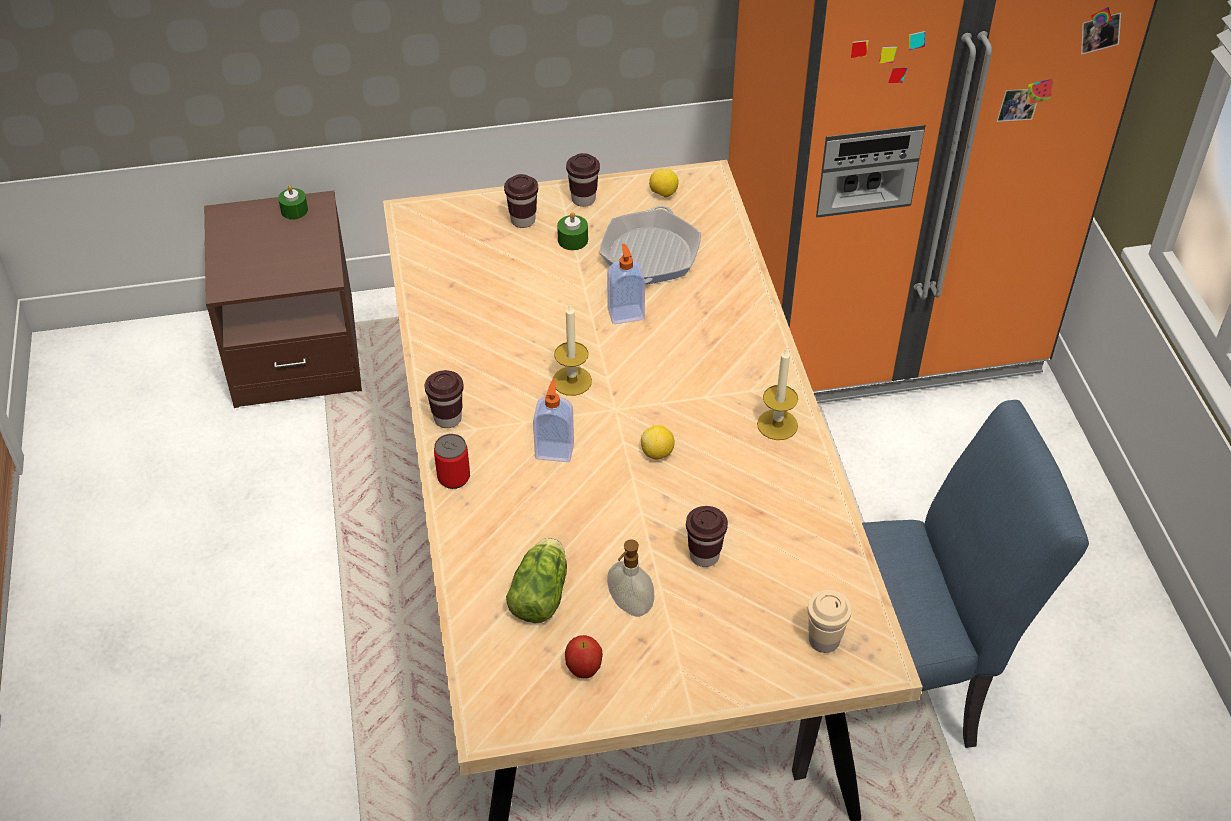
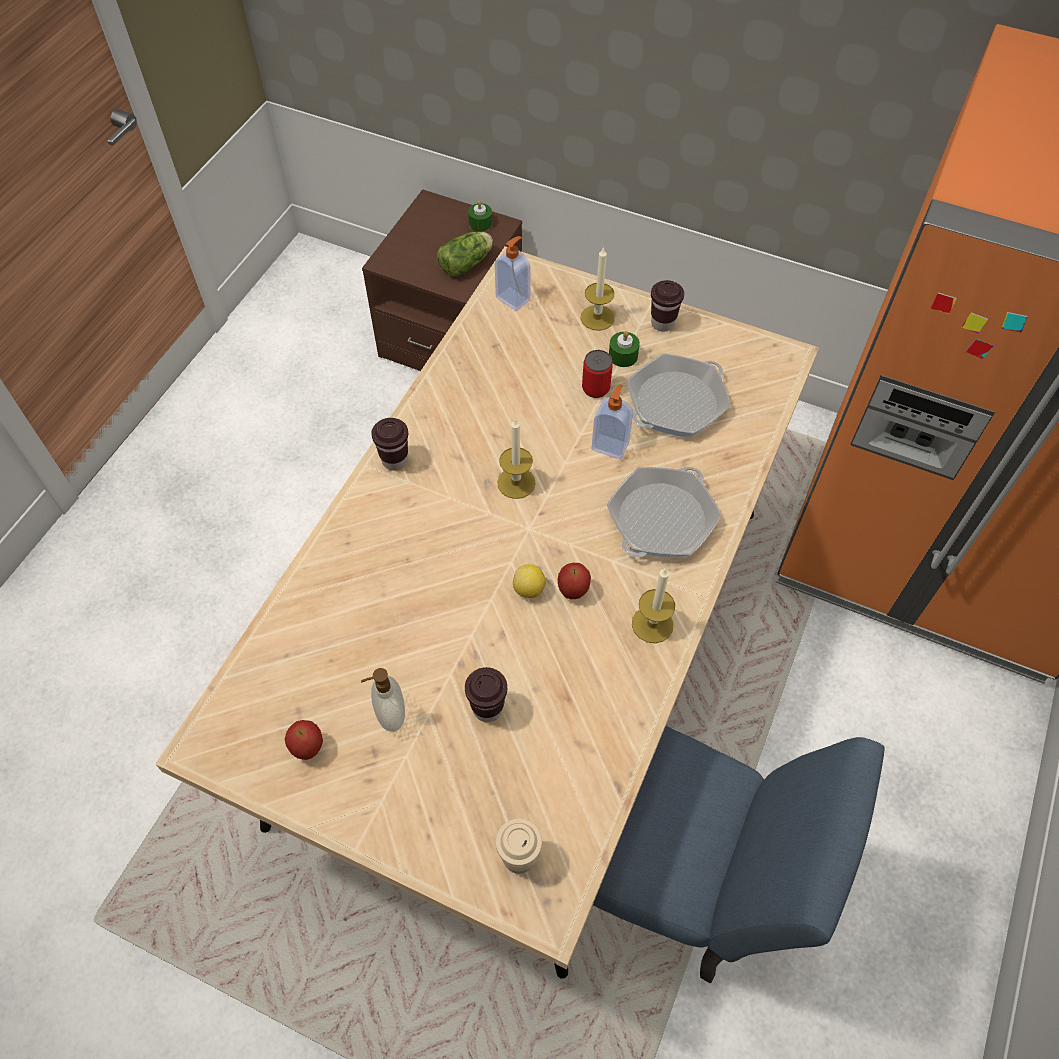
camera: 35 degrees right, 10 degrees up
can [434,434,470,489] -> can moved to [582,350,613,398]
brown cup [504,174,538,228] -> candle [580,247,615,331]
lettuce [506,537,567,623] -> lettuce moved to [437,232,493,276]
soap dispenser [533,380,574,462] -> soap dispenser moved to [495,236,531,311]
lemon [649,169,679,197] -> none
none -> apple [558,563,591,599]
none -> frying pan [607,467,721,558]

